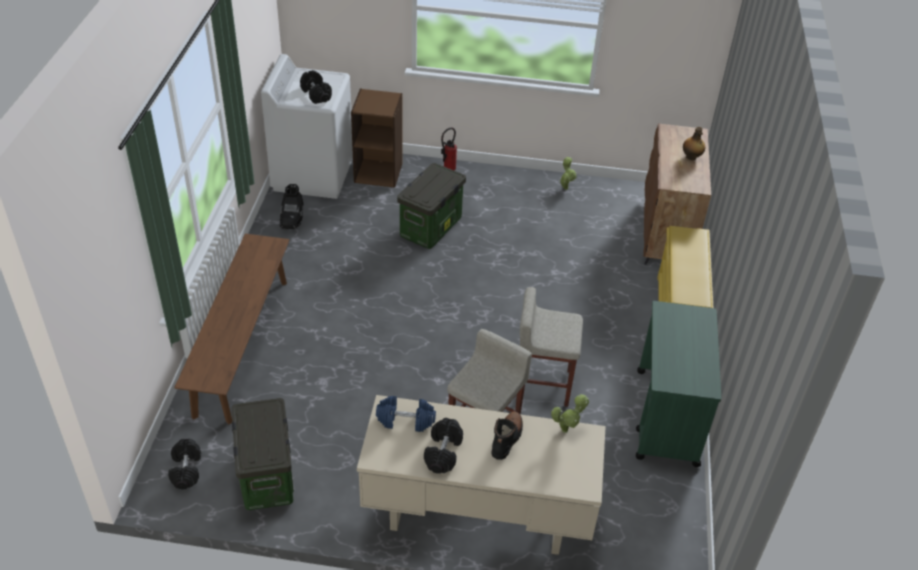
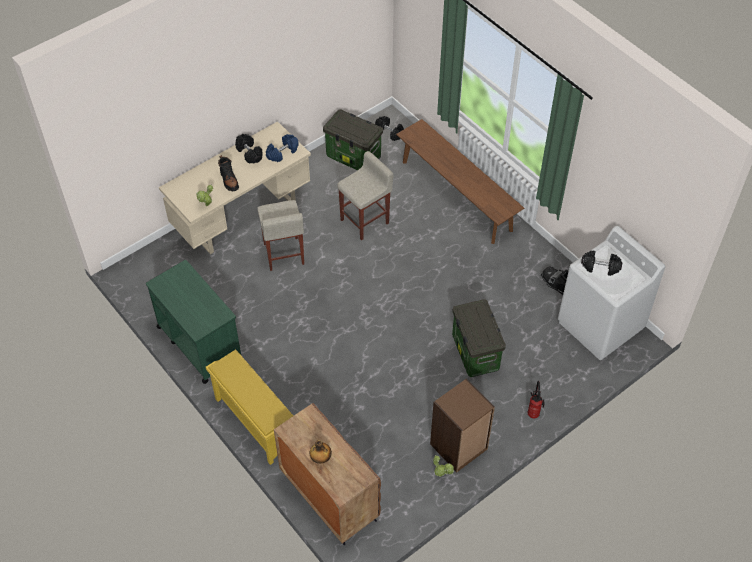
camera: 135 degrees right, 10 degrees up
brown bookcase [351,88,403,188] -> brown bookcase moved to [430,378,495,472]
beige stool [520,287,583,406] -> beige stool moved to [337,151,394,240]

